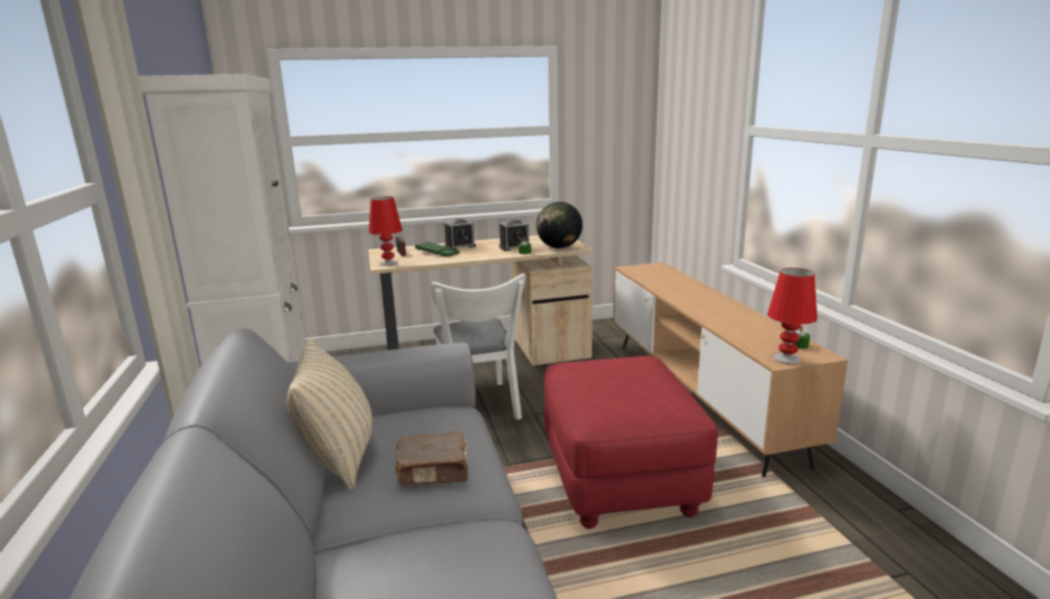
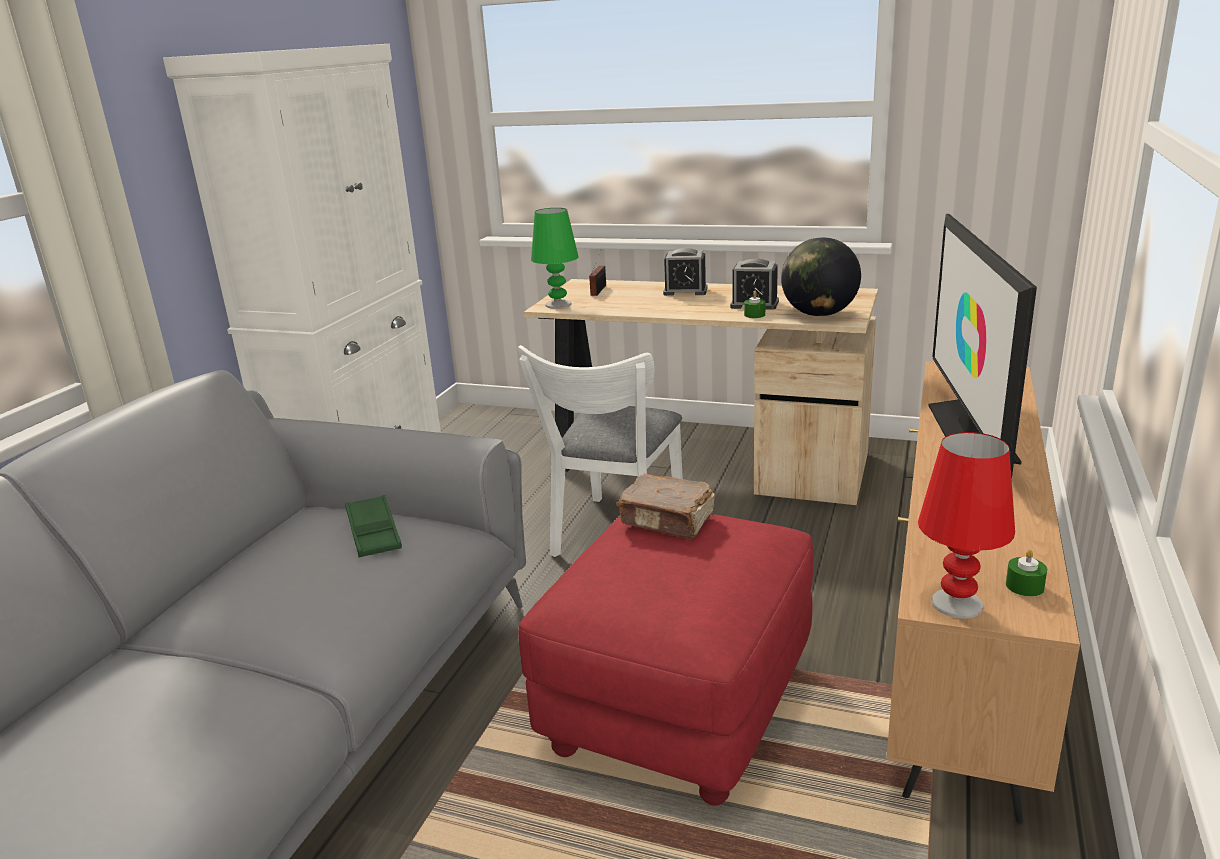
camera: 35 degrees right, 5 degrees up
beige pillow [287,338,373,491] -> none
red table lamp [369,196,402,266] -> green table lamp [531,208,579,309]
brown book [395,431,469,485] -> brown book moved to [616,474,715,539]
green tray [415,242,460,257] -> green tray moved to [345,495,402,557]
none -> television [928,214,1037,478]

